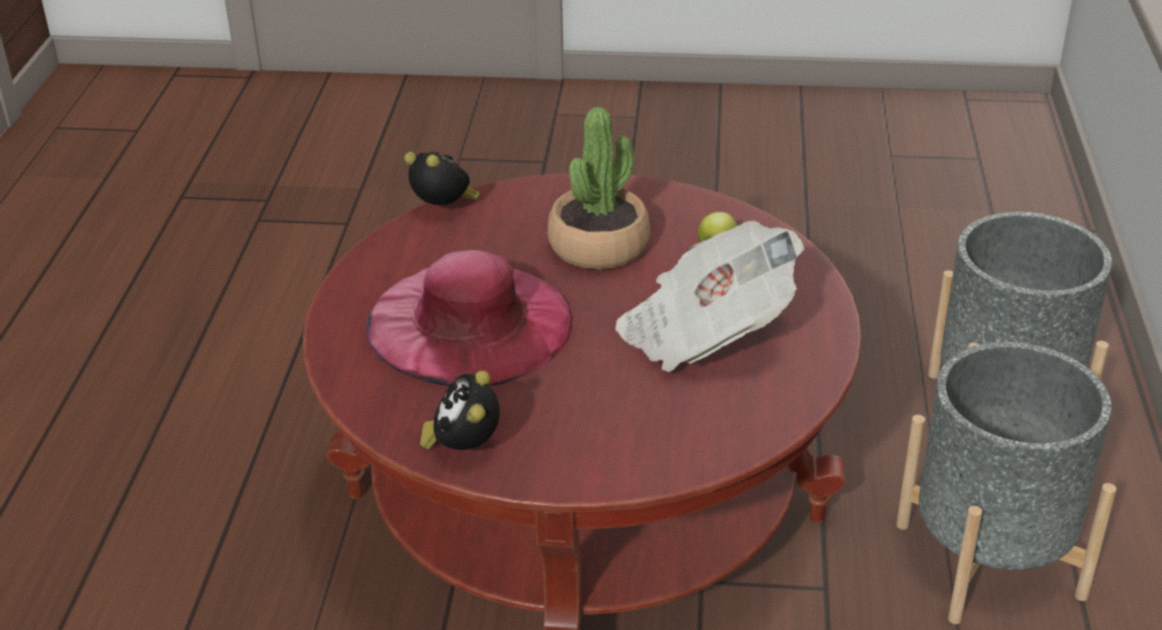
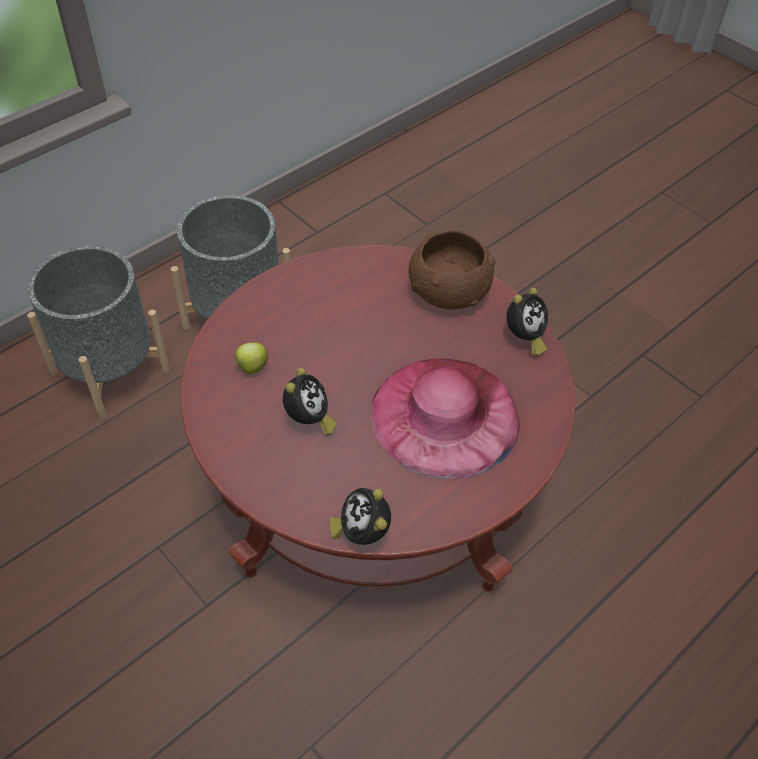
camera: 140 degrees left, 15 degrees up
potted plant [548,107,650,269] -> alarm clock [283,368,337,436]
newspaper [615,221,804,372] -> none
none -> brown bowl [408,229,496,310]

